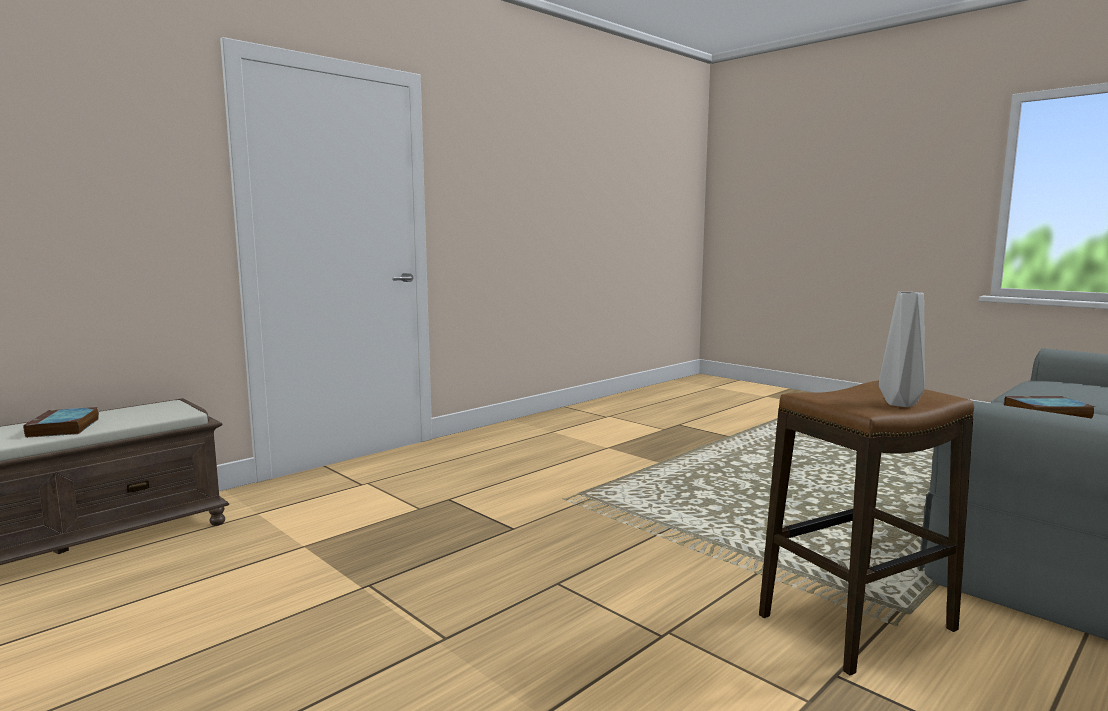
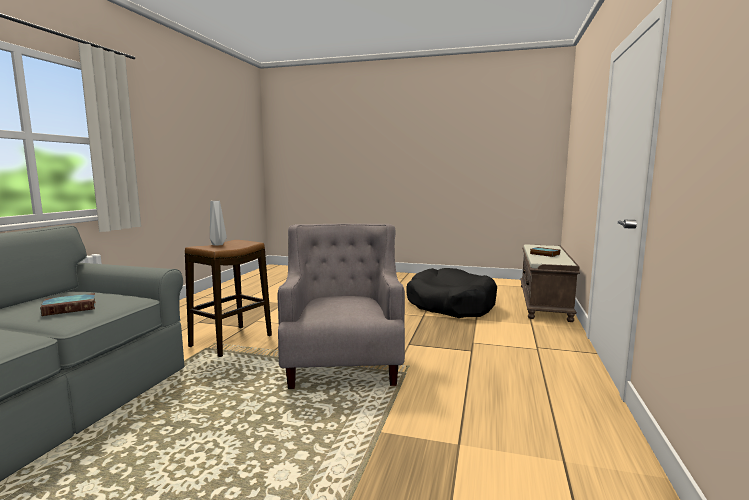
camera: 150 degrees right, 0 degrees up
none -> grey armchair [278,223,405,389]
none -> black dog bed [407,268,497,318]

